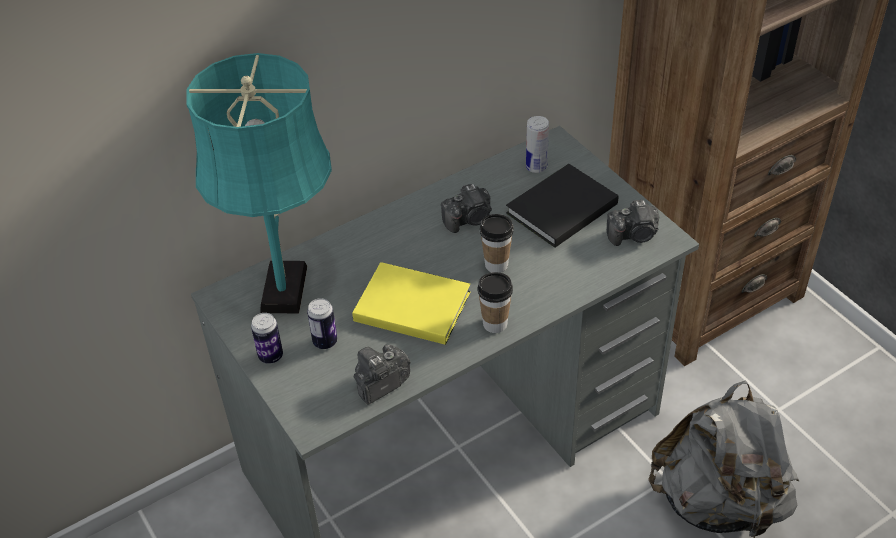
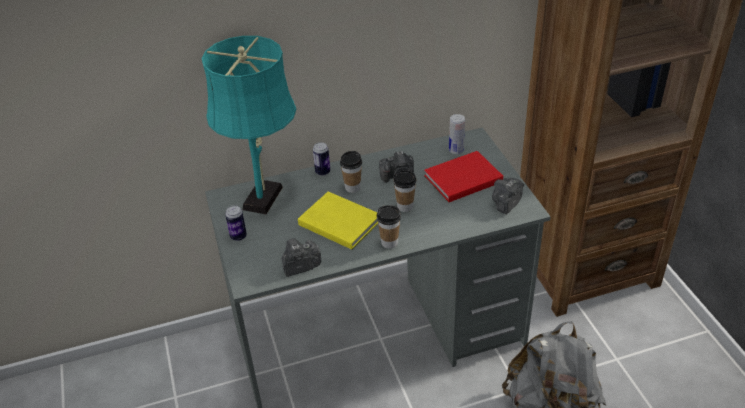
camera: 15 degrees right, 5 degrees down
can [307,298,337,349] -> can moved to [313,142,330,176]
black book [506,164,618,248] -> red book [424,151,503,202]
camera [607,200,659,246] -> camera turned 120 degrees clockwise [492,178,524,214]
none -> cup [340,151,362,193]

